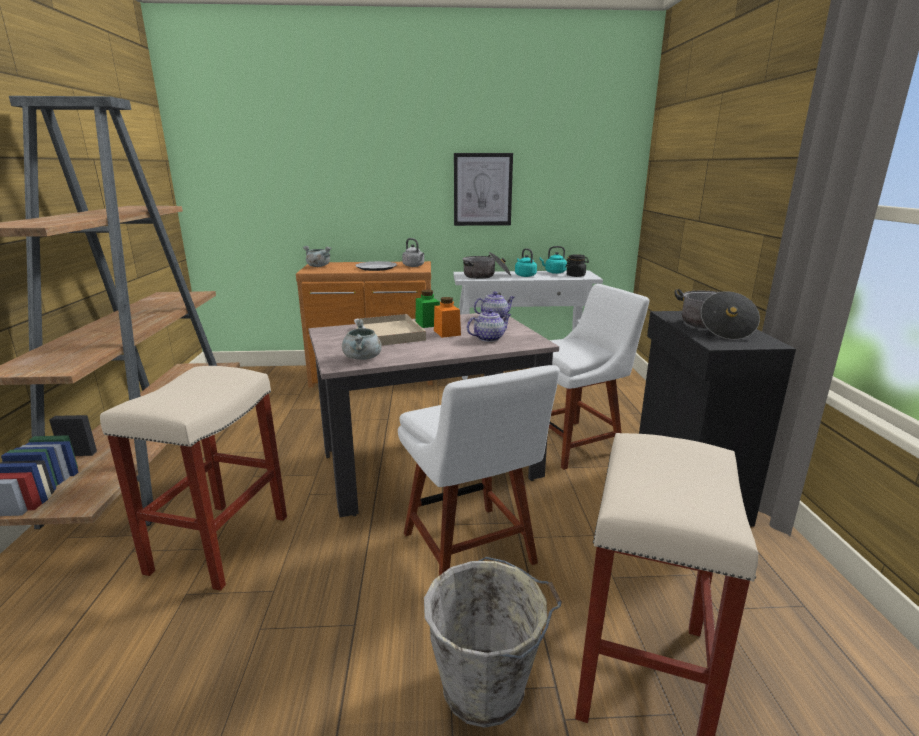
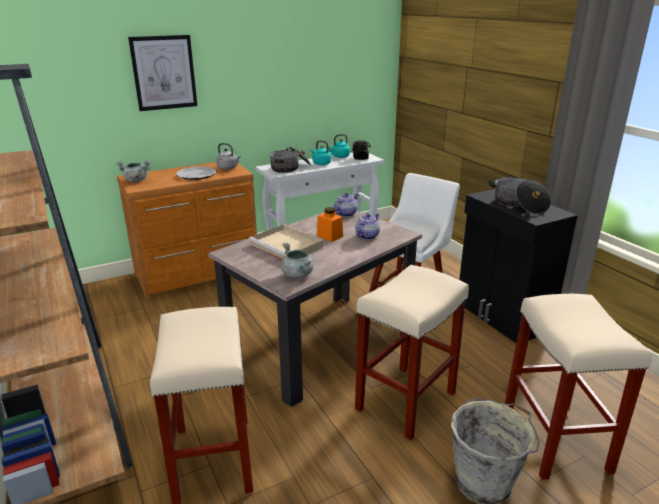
camera: 25 degrees left, 5 degrees up
white chair [398,365,560,576] -> beige stool [355,265,469,440]
green jar [416,290,440,328] -> none
picture [454,153,513,226] -> picture moved to [128,35,197,111]

